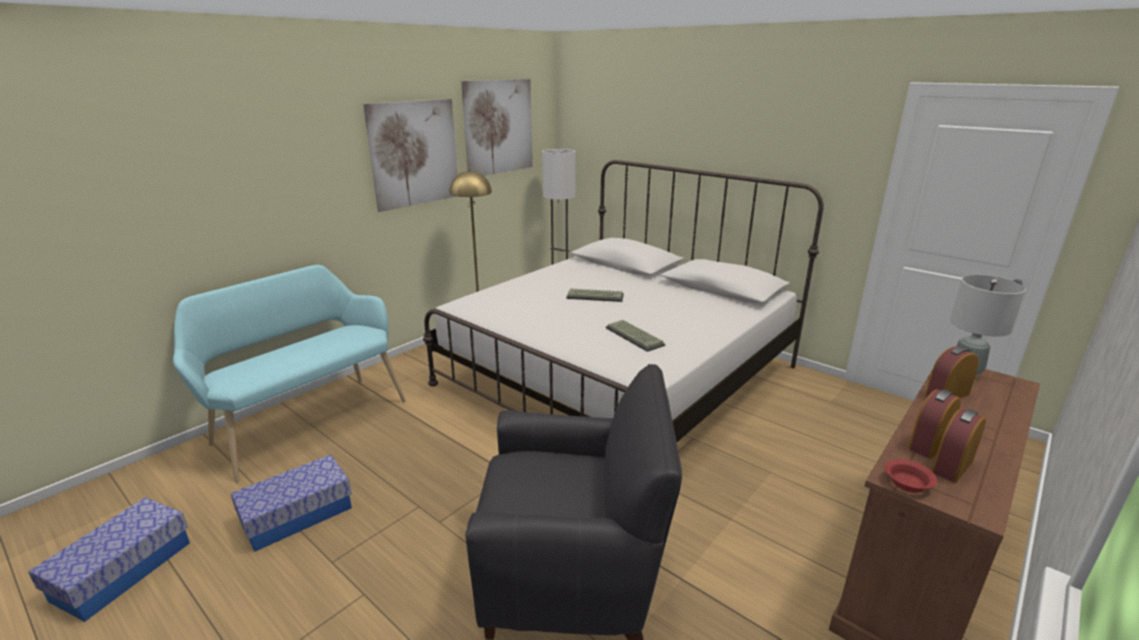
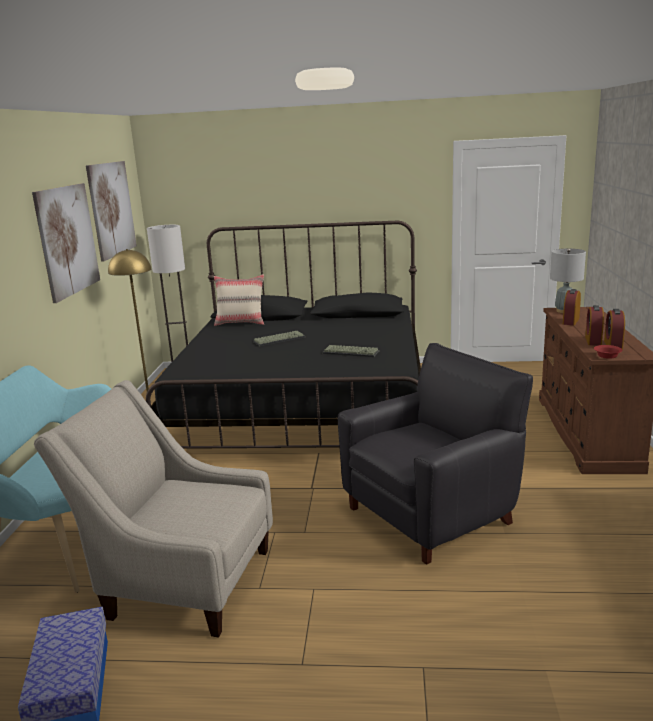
camera: 35 degrees left, 5 degrees down
storage box [231,454,352,552] -> beige armchair [34,380,273,638]
white bed [423,160,824,442] -> black bed [146,221,421,449]
none -> beige pillow [214,274,264,326]

